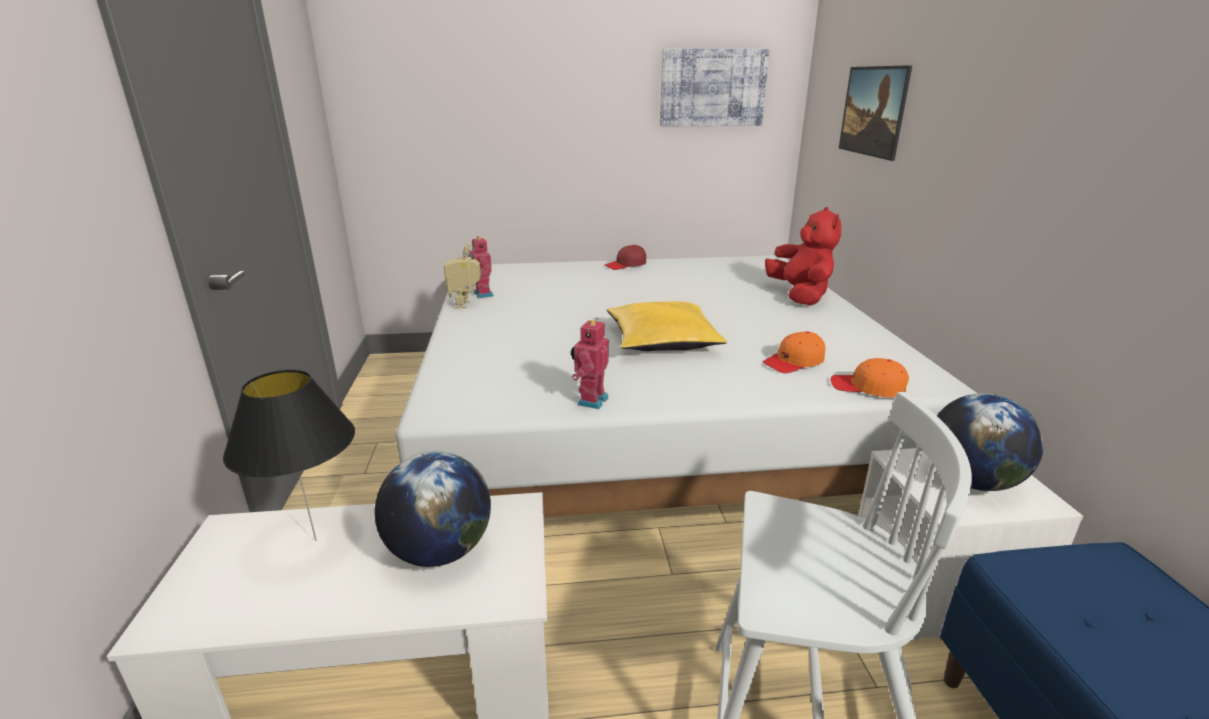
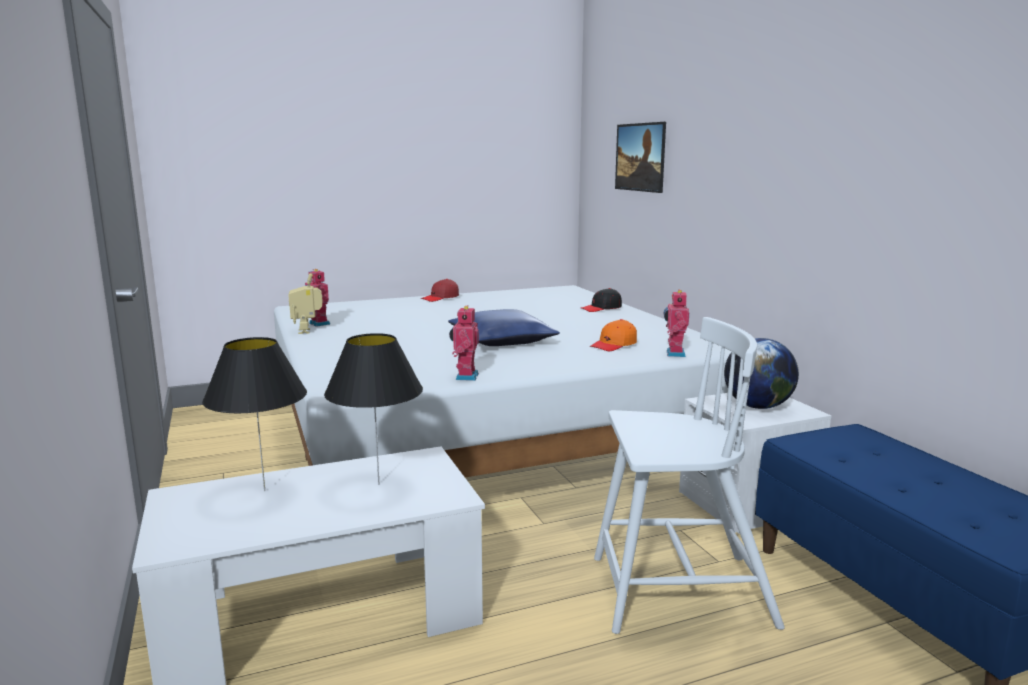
camera: 15 degrees left, 10 degrees down
globe [375,451,491,567] -> black table lamp [324,333,423,484]
yellow pillow [607,301,727,351] -> blue pillow [448,309,560,346]
picture [660,48,769,126] -> none
red plush toy [765,207,841,306] -> black cap [580,288,622,312]
orange cap [831,358,909,397] -> toy robot [664,289,689,357]

